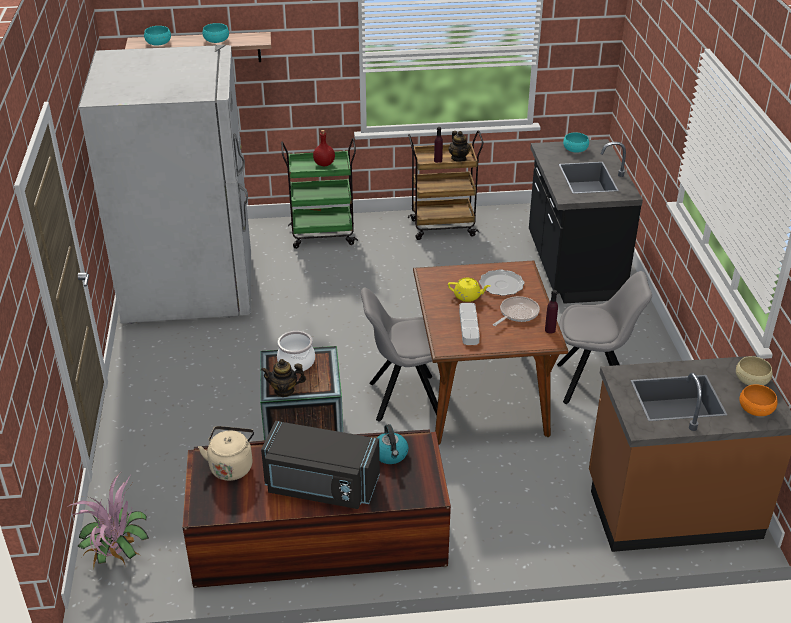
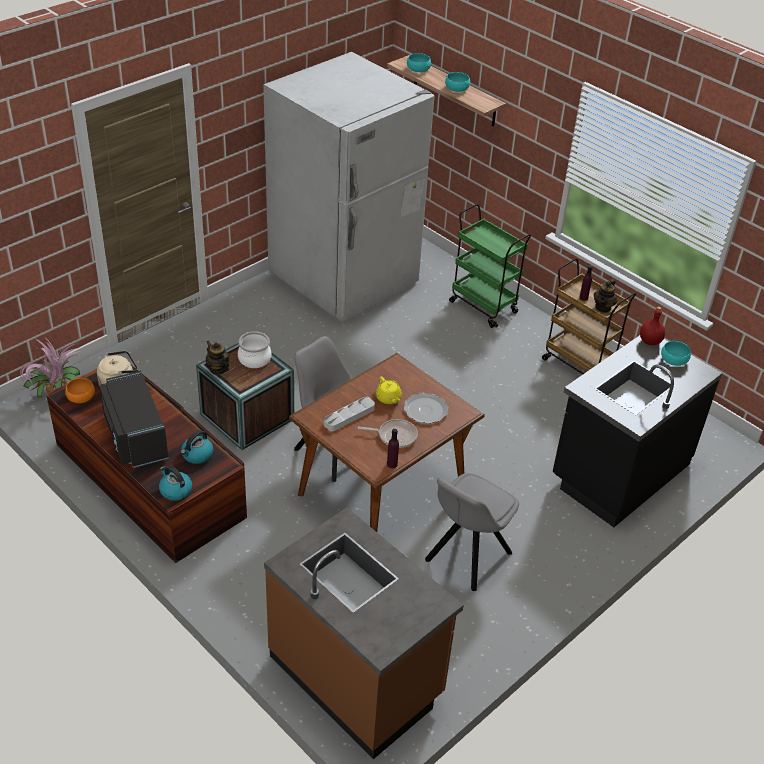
camera: 50 degrees right, 5 degrees up
red bottle [313,130,335,167] -> red bottle moved to [640,307,665,345]
grey chair [557,271,652,404] -> grey chair turned 75 degrees clockwise [425,473,519,591]
beige bowl [736,356,772,386] -> none
orange bowl [739,384,778,416] -> orange bowl moved to [65,378,95,403]
none -> kettle [159,466,192,501]

